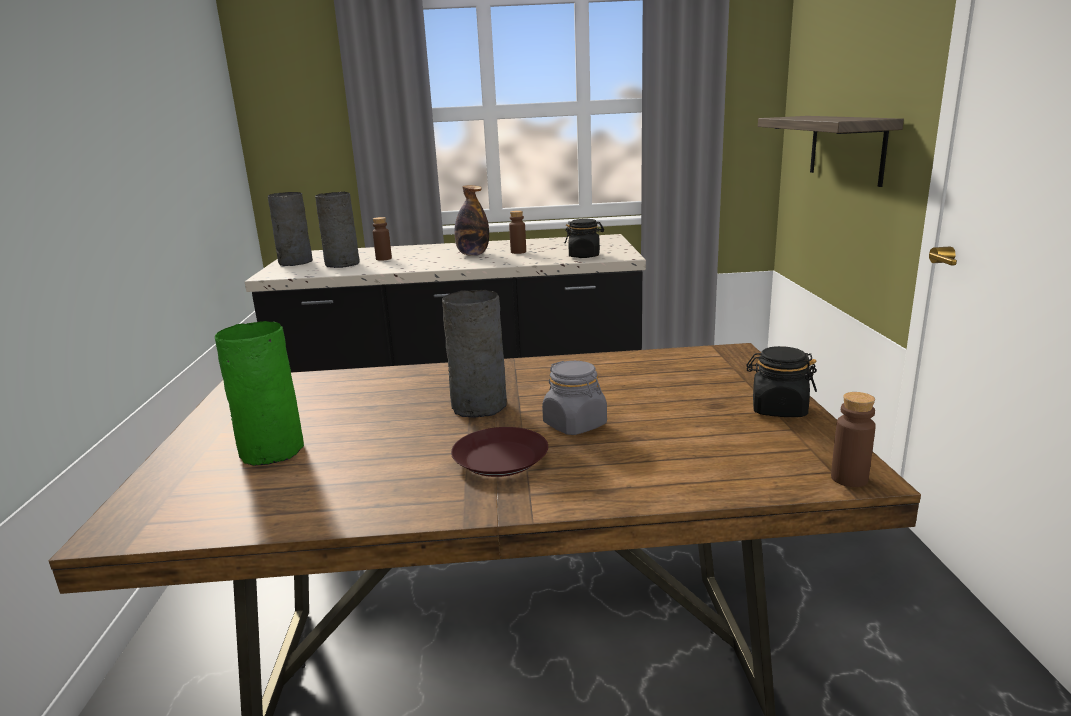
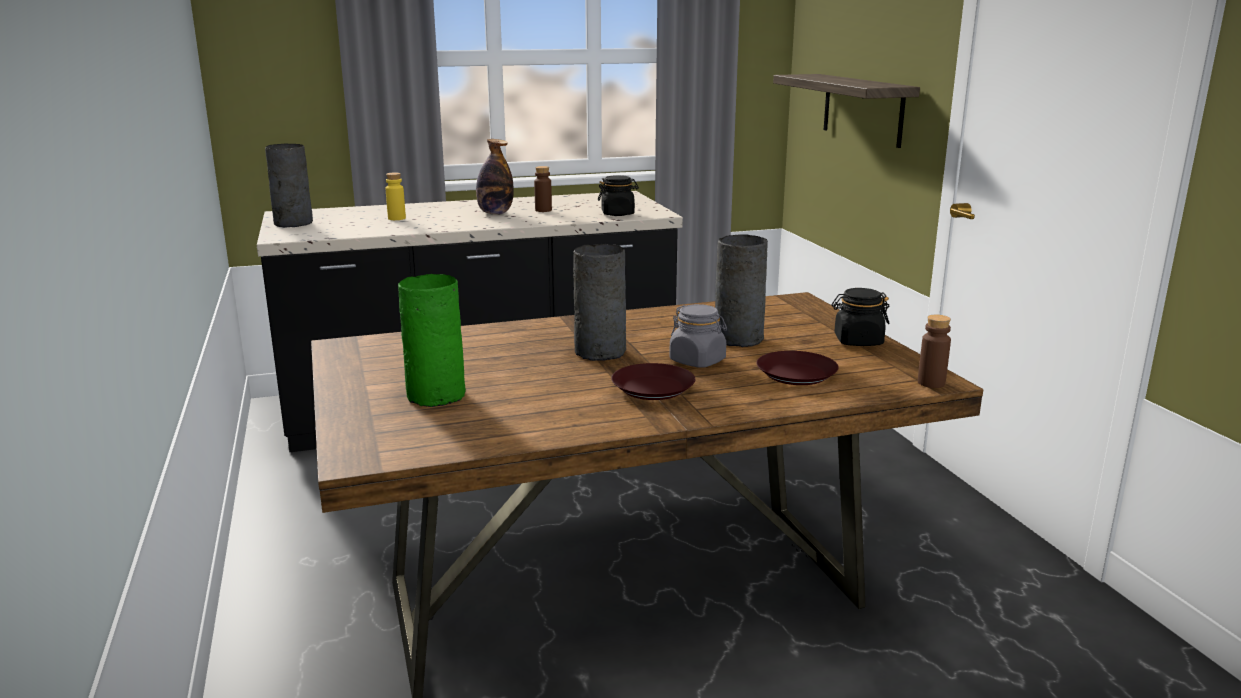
camera: 15 degrees left, 0 degrees up
grey vase [315,192,360,268] -> grey vase moved to [715,234,768,347]
brown bottle [373,217,392,261] -> yellow bottle [385,173,406,220]
none -> brown plate [756,351,839,385]

